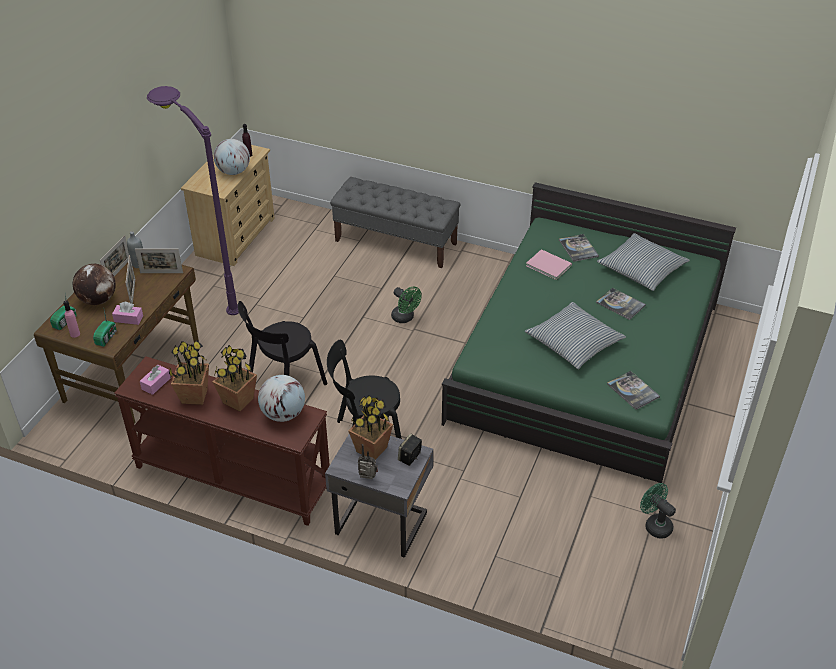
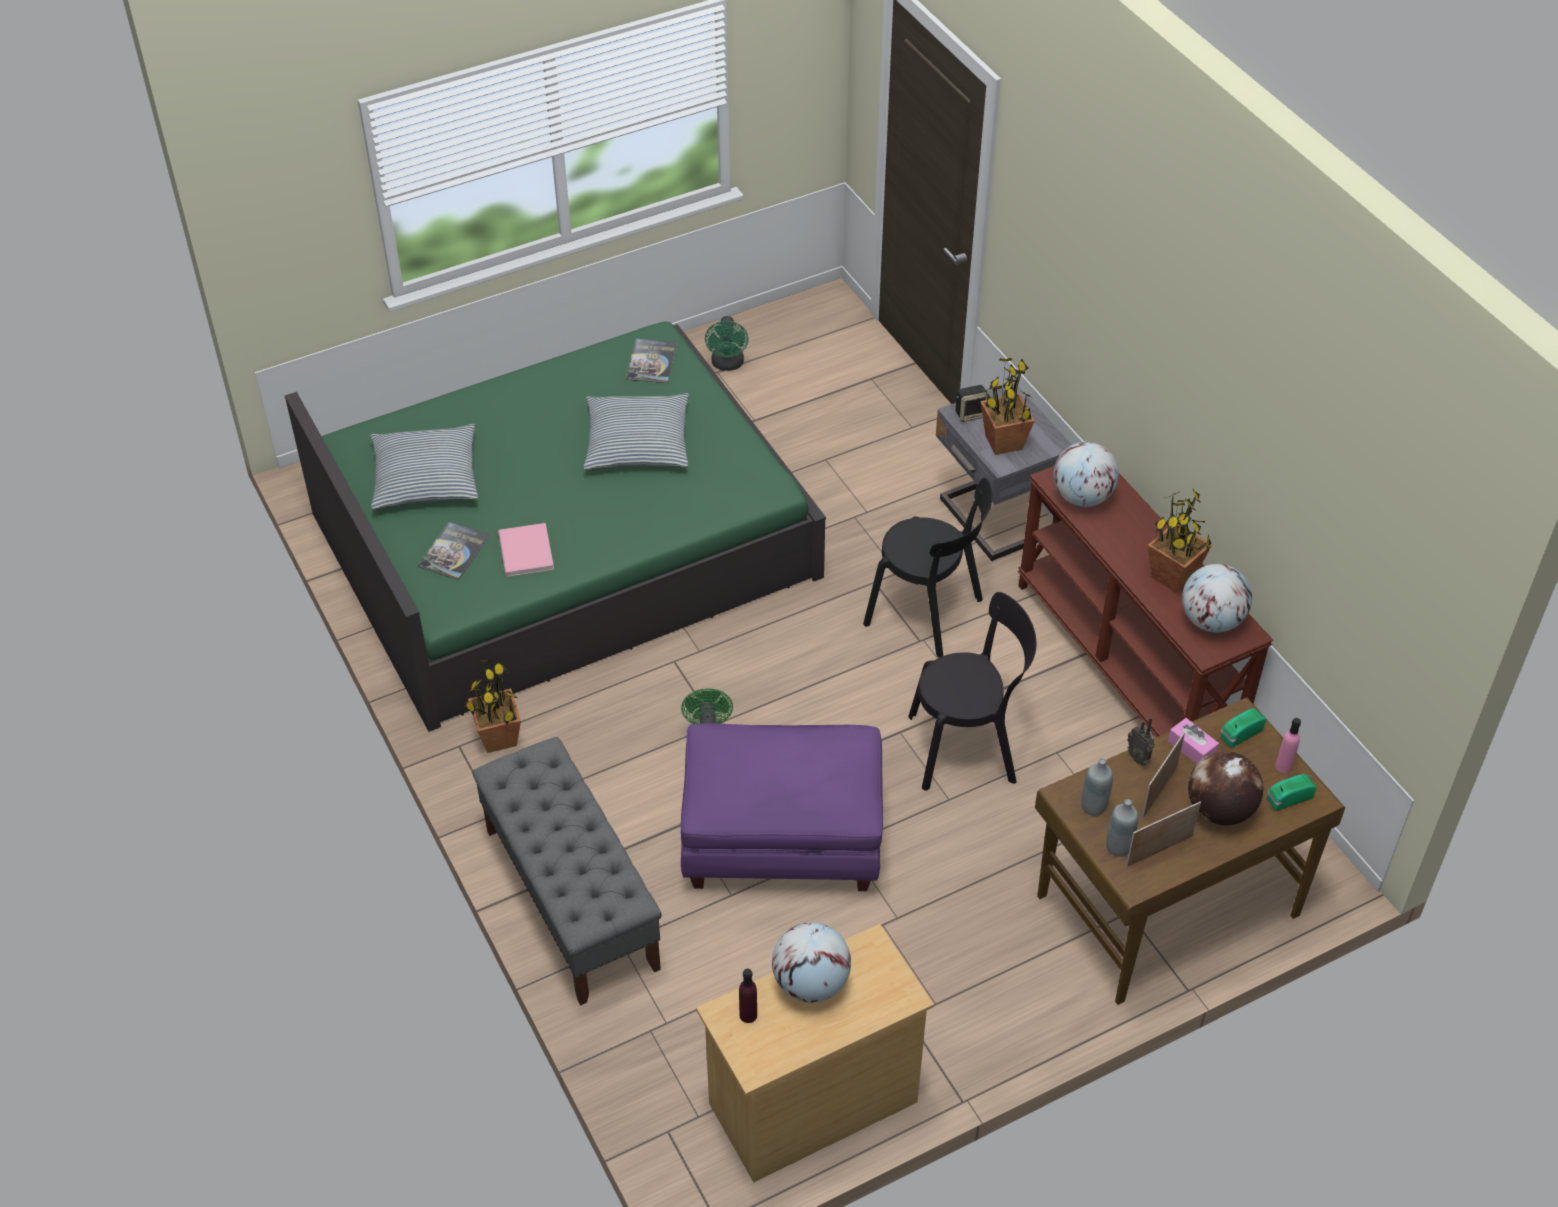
camera: 140 degrees left, 5 degrees up
picture frame [135,249,183,273] -> grey bottle [1081,758,1113,816]
pink tissue box [140,365,170,395] -> globe [1182,564,1252,632]
purple floor lamp [147,86,239,315] -> none
potted plant [213,345,257,411] -> potted plant moved to [465,660,521,753]
radio [358,444,378,479] -> radio moved to [1127,717,1155,765]
book [596,288,646,320] -> none
none -> purple ottoman [681,723,883,891]

